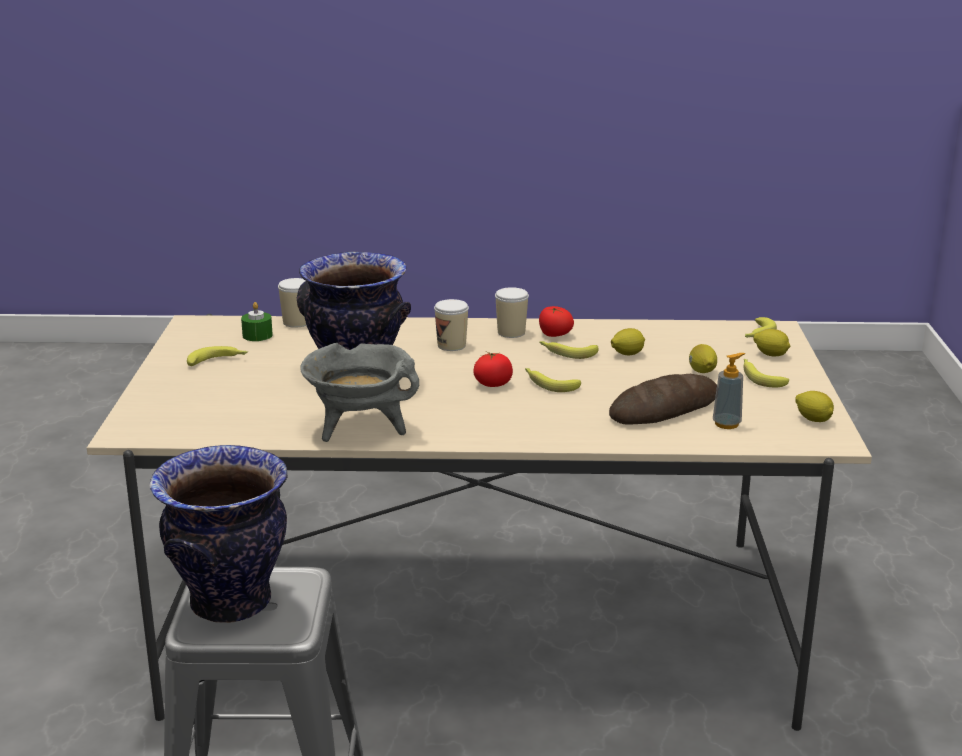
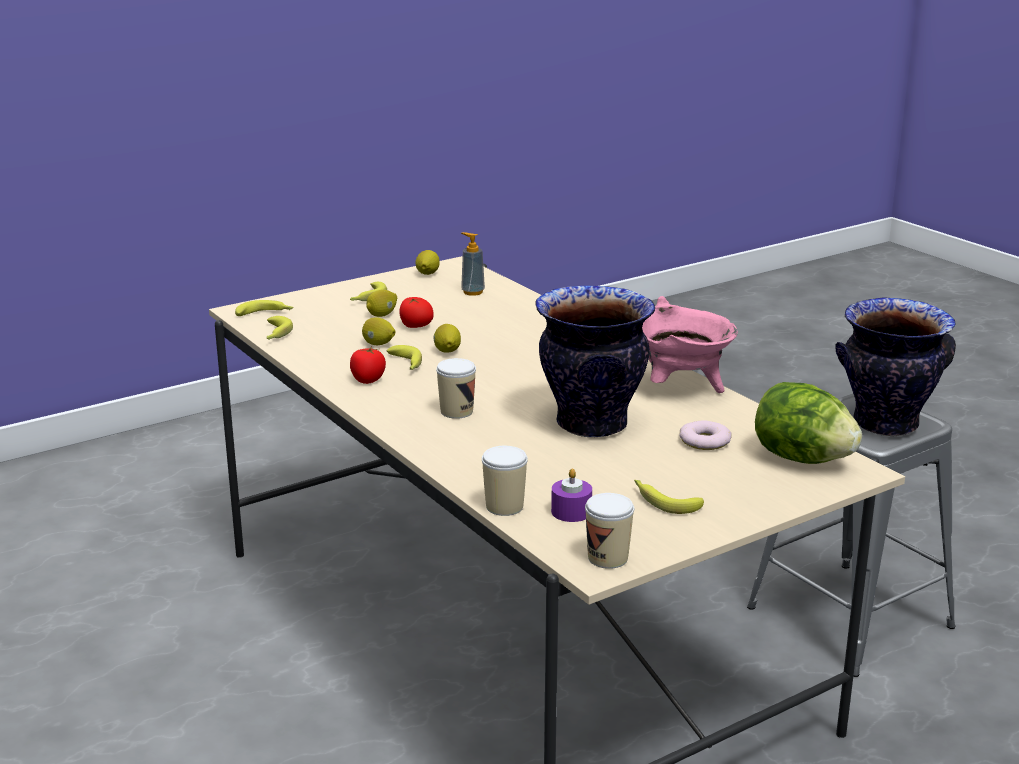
camera: 125 degrees left, 0 degrees up
green candle [241,302,273,341] -> purple candle [551,468,592,522]
grey cooking pot [301,343,419,442] -> pink cooking pot [642,296,738,393]
tomato [473,352,513,387] -> tomato moved to [399,297,434,328]
cup [495,287,529,338] -> cup moved to [585,493,634,569]
banana [525,368,581,392] -> banana moved to [267,316,293,340]
bread [609,374,717,424] -> none
lemon [754,329,790,357] -> lemon moved to [433,324,461,353]
none -> donut [679,420,732,450]
none -> lettuce [755,382,862,464]

